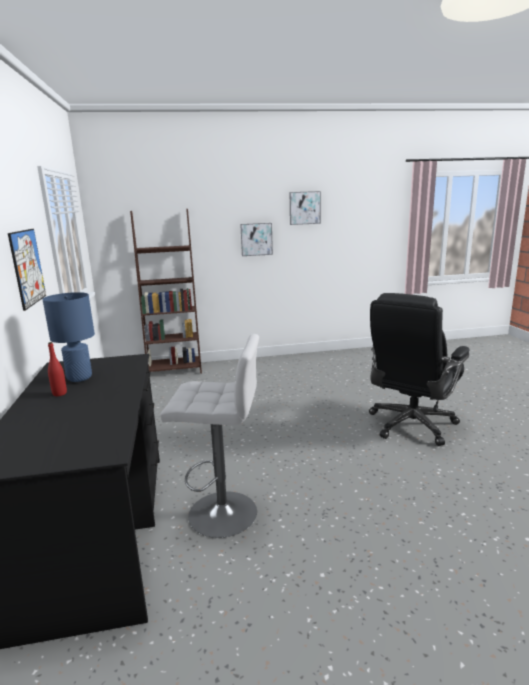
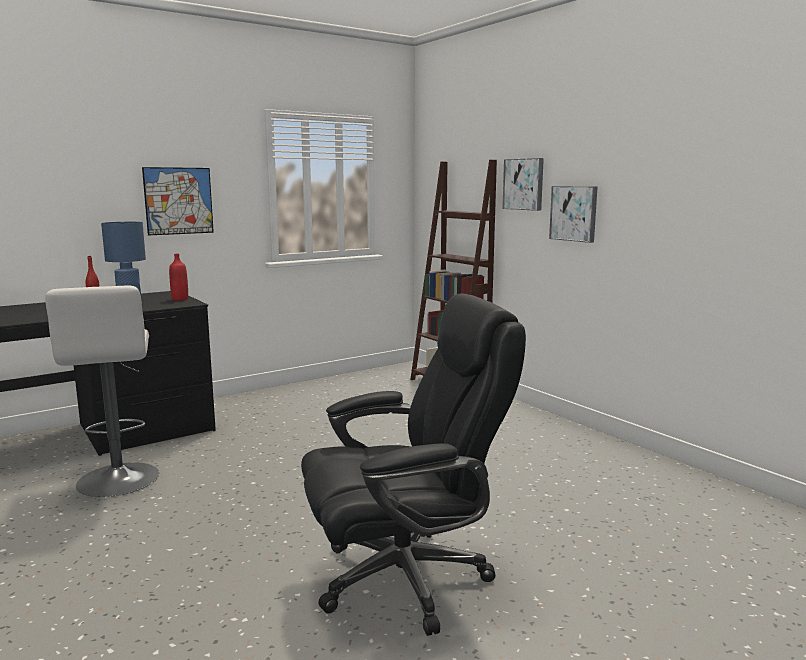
camera: 65 degrees right, 5 degrees down
picture [290,191,321,225] -> picture moved to [502,158,544,211]
black office chair [369,293,470,446] -> black office chair turned 150 degrees clockwise [301,293,526,636]
none -> red bottle [169,254,188,301]

